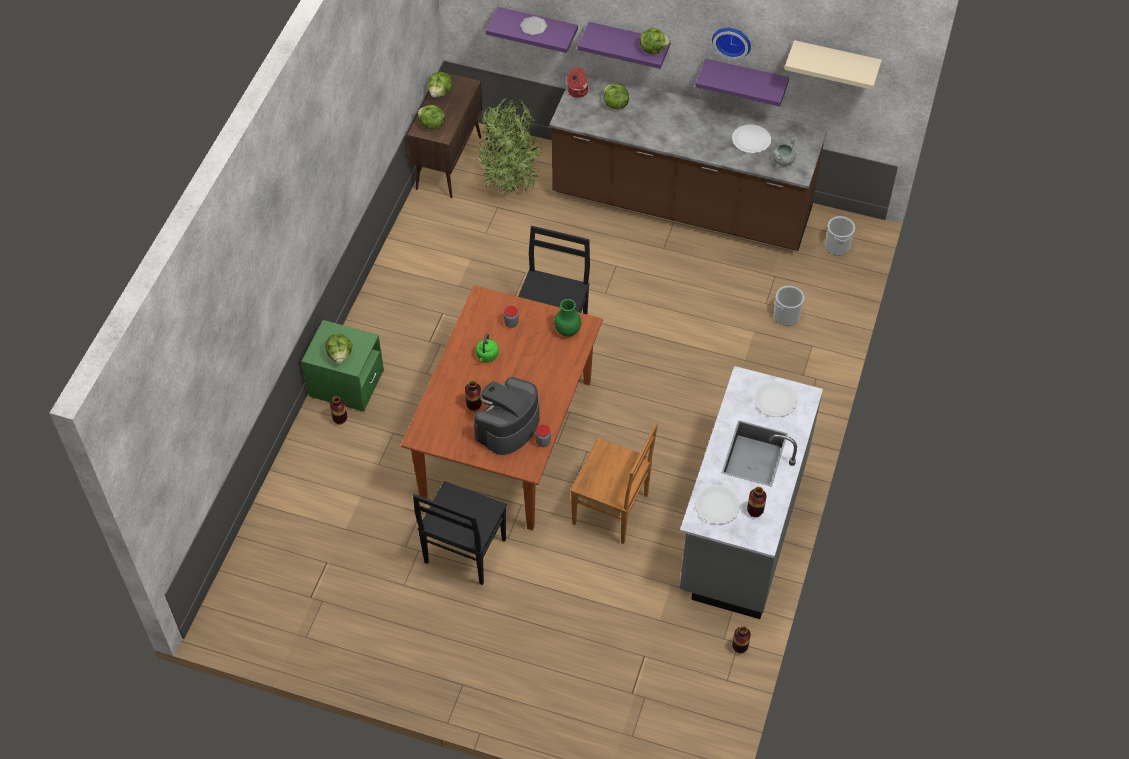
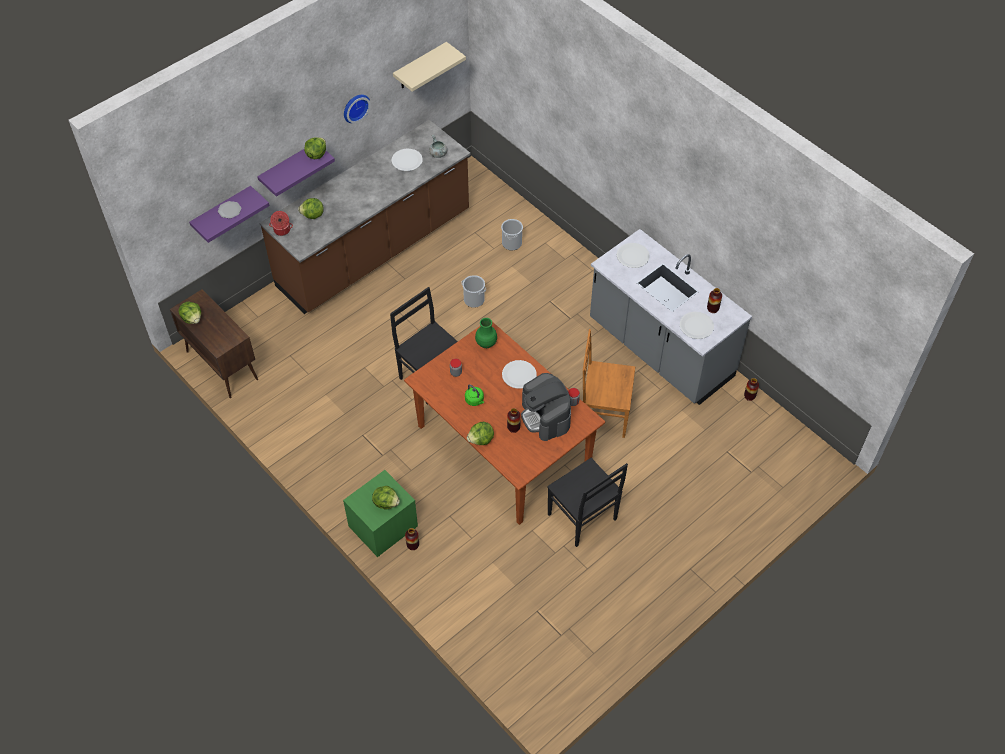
camera: 60 degrees left, 0 degrees up
lettuce [418,105,445,129] -> lettuce moved to [467,422,494,445]
potted plant [476,98,542,195] -> none
brown chair [570,422,658,544] -> brown chair turned 135 degrees counterclockwise [583,329,635,438]
purple shelf [695,58,789,107] -> none
bucket [825,216,855,256] -> bucket moved to [462,275,486,308]
none -> white plate [502,360,537,389]

